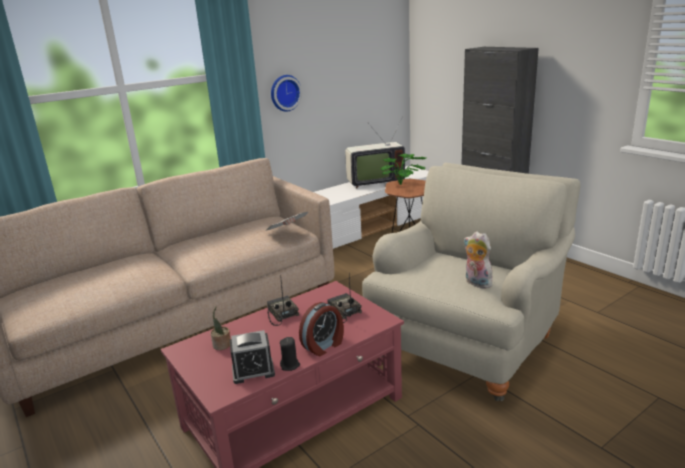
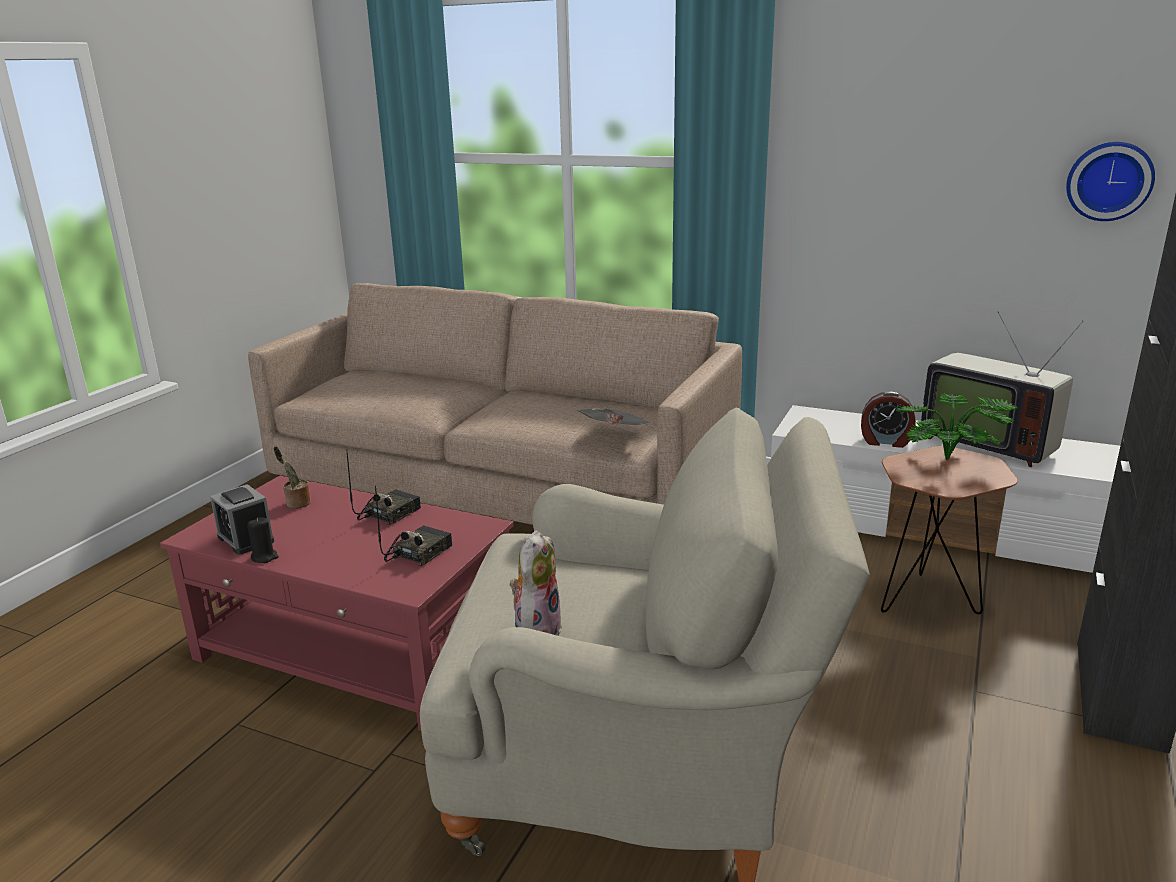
camera: 60 degrees right, 0 degrees up
wall clock [271,75,302,112] -> wall clock moved to [1066,142,1155,221]
alarm clock [299,302,344,356] -> alarm clock moved to [861,392,916,448]

